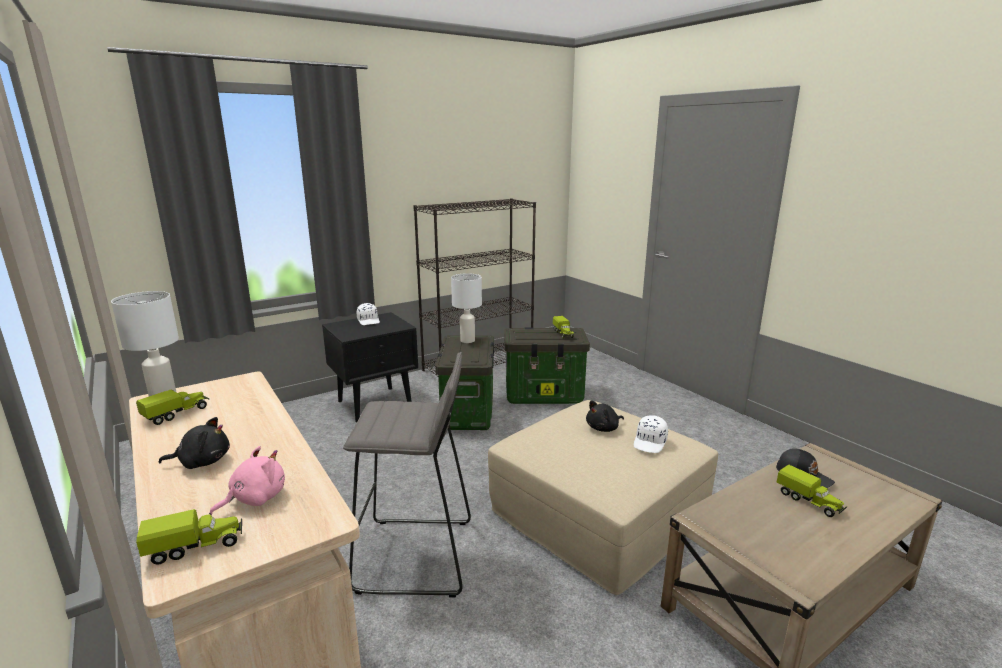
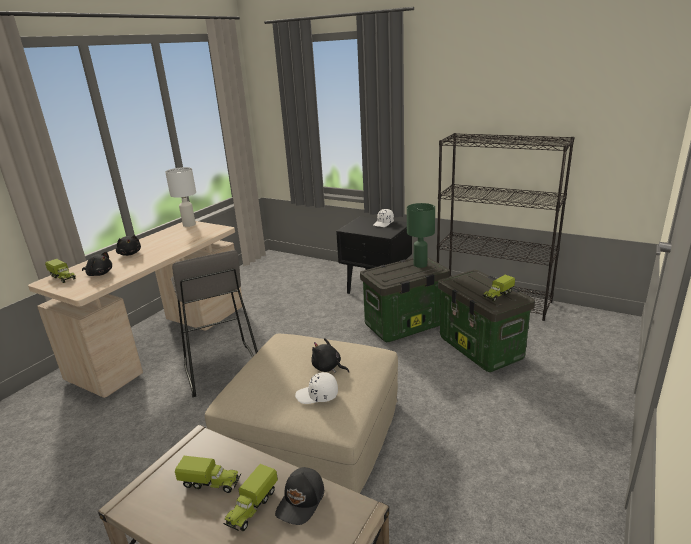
camera: 65 degrees right, 5 degrees up
toy truck [136,390,210,425] -> toy truck moved to [175,456,241,493]
pink plush toy [209,446,285,515] -> black plush toy [82,252,112,276]
white table lamp [451,273,482,343] -> green table lamp [407,203,435,268]

